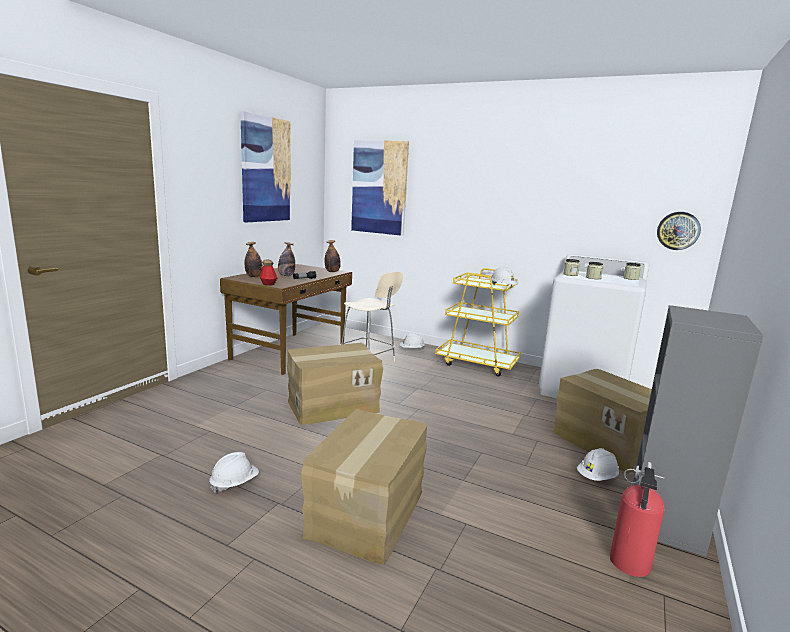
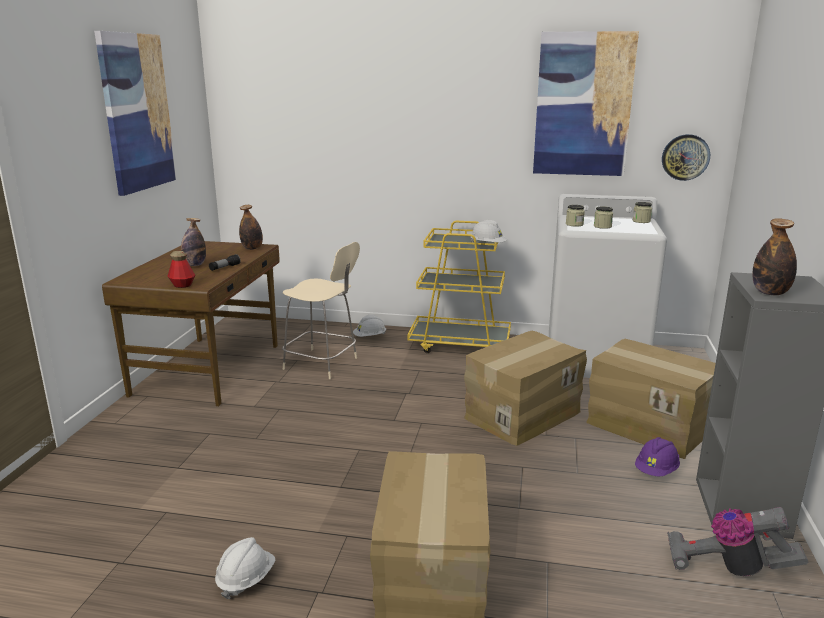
camera: 15 degrees left, 5 degrees up
bottle [245,242,263,277] -> bottle moved to [753,218,797,295]
cardboard box [287,343,383,425] -> cardboard box moved to [464,331,587,446]
picture [351,140,409,236] -> picture moved to [533,31,639,176]
white hard hat [577,448,619,481] -> purple hard hat [635,437,680,477]
fire extinguisher [610,462,665,577] -> vacuum cleaner [667,507,808,576]

